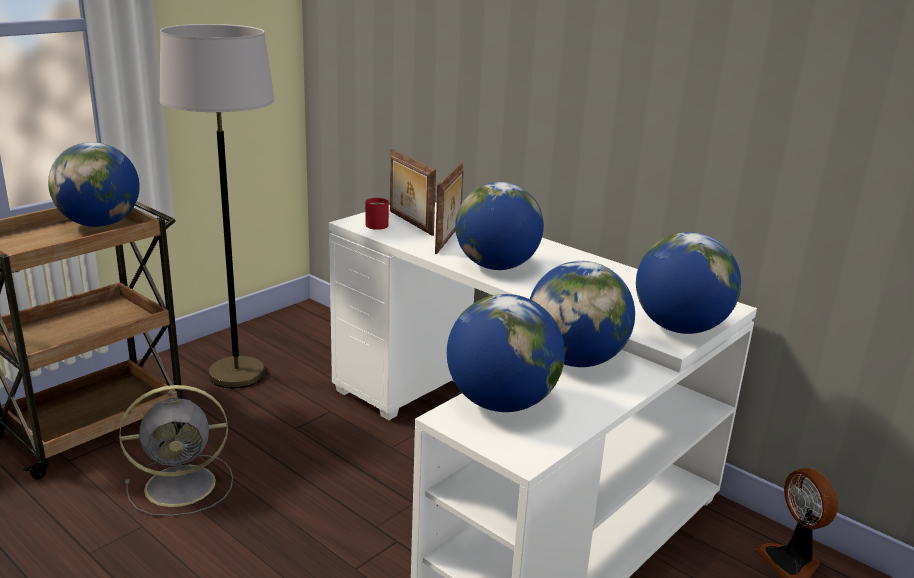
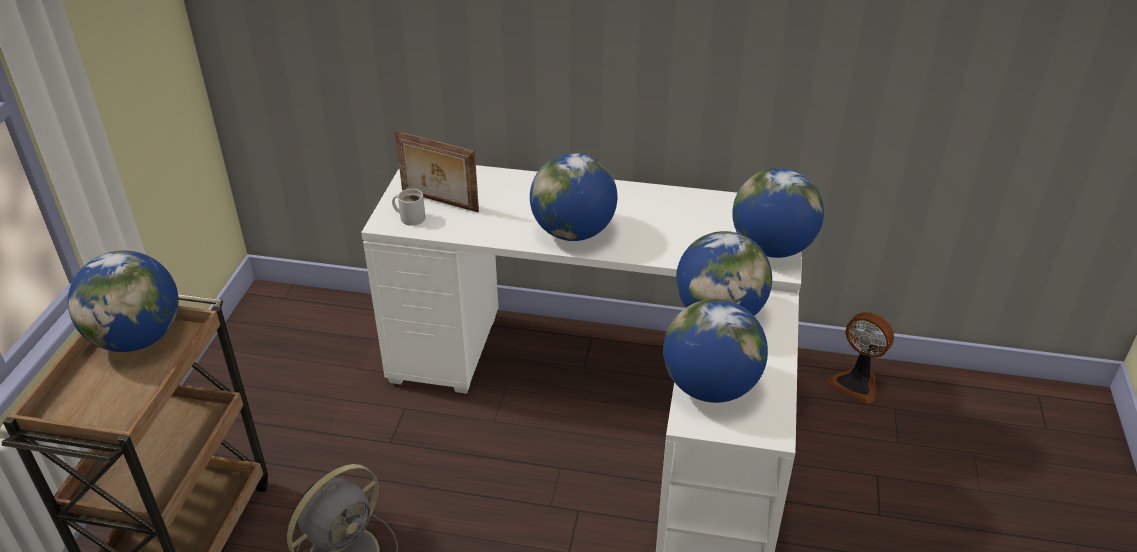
camera: 30 degrees left, 15 degrees up
grey floor lamp [160,24,275,388] -> none
red mug [365,198,389,230] -> white mug [392,189,426,226]
picture frame [435,162,463,254] -> none

